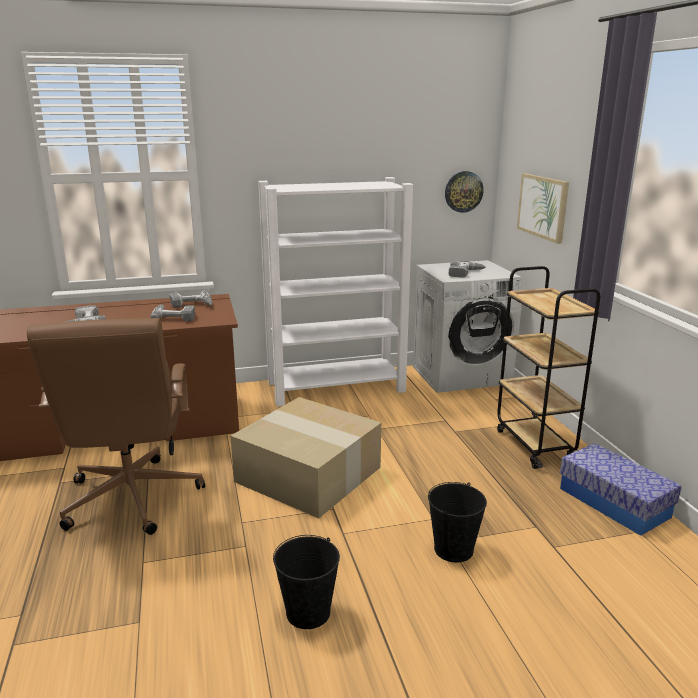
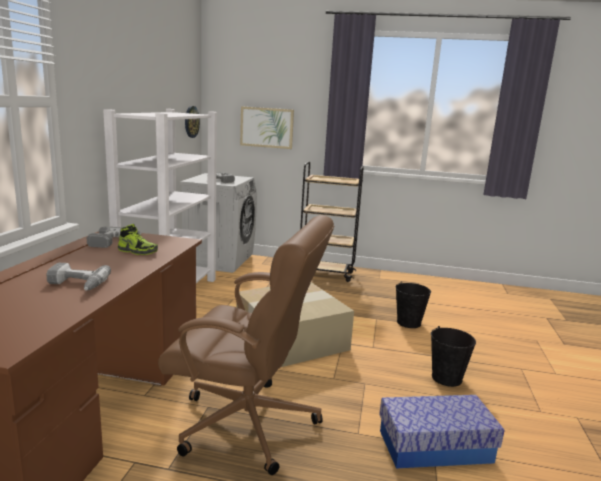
camera: 65 degrees left, 5 degrees down
power drill [151,304,195,321] -> shoe [118,224,158,255]
storage box [560,443,682,536] -> storage box moved to [379,395,505,469]

